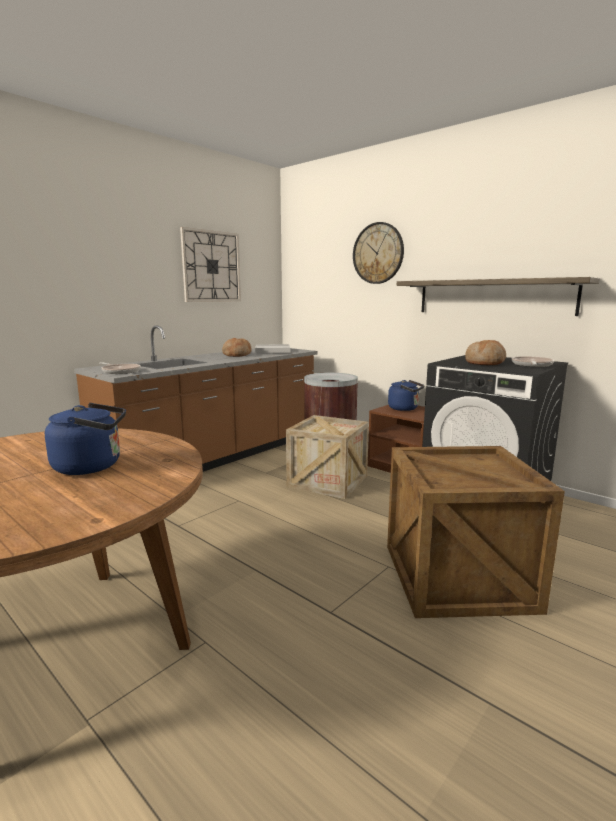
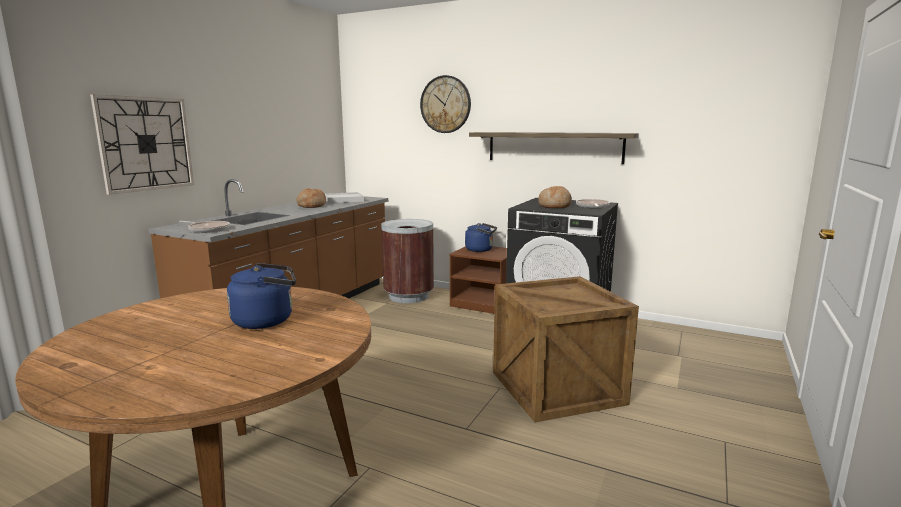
camera: 15 degrees left, 0 degrees up
wall clock [180,227,241,302] -> wall clock moved to [90,94,194,195]
crate [286,415,369,499] -> none

